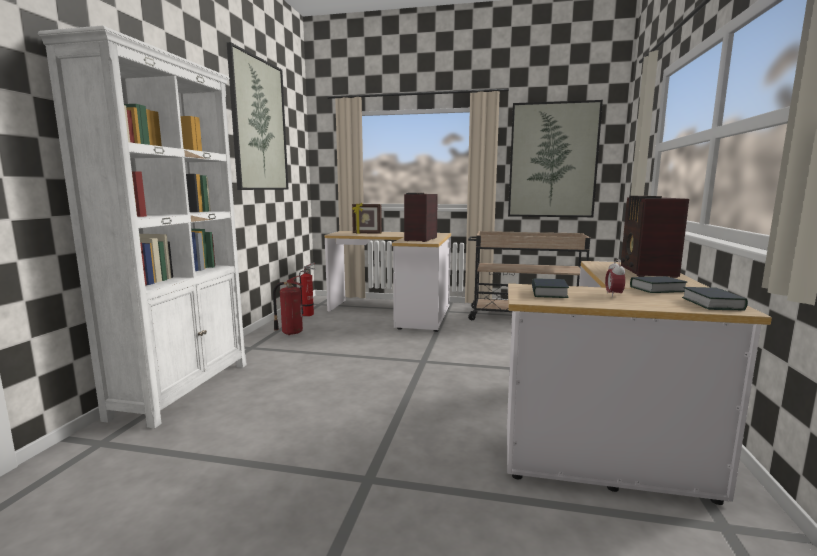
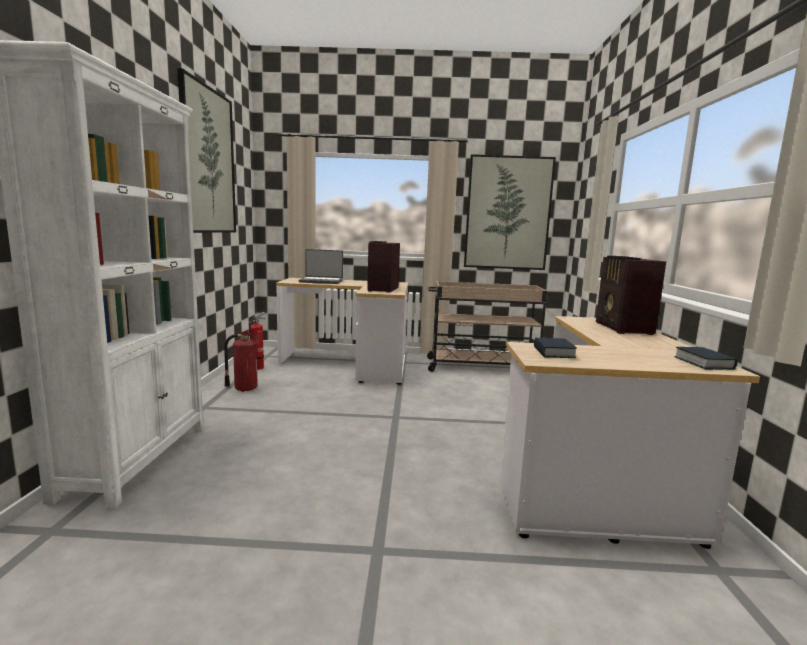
camera: 10 degrees left, 0 degrees up
picture frame [352,203,382,234] -> laptop [299,249,343,284]
alarm clock [605,260,625,298] -> none
book [630,276,687,293] -> none

